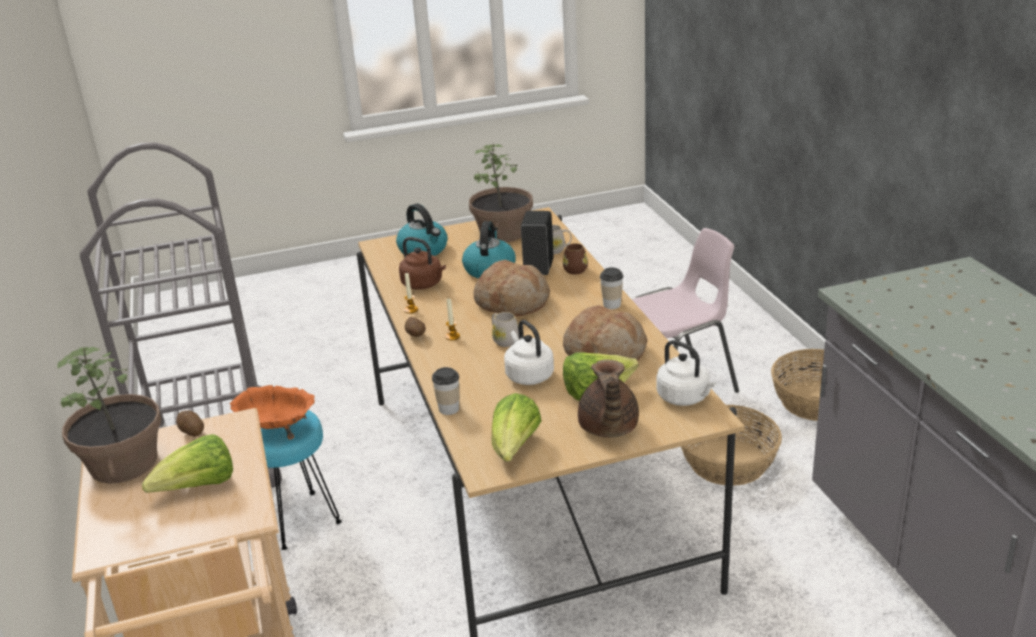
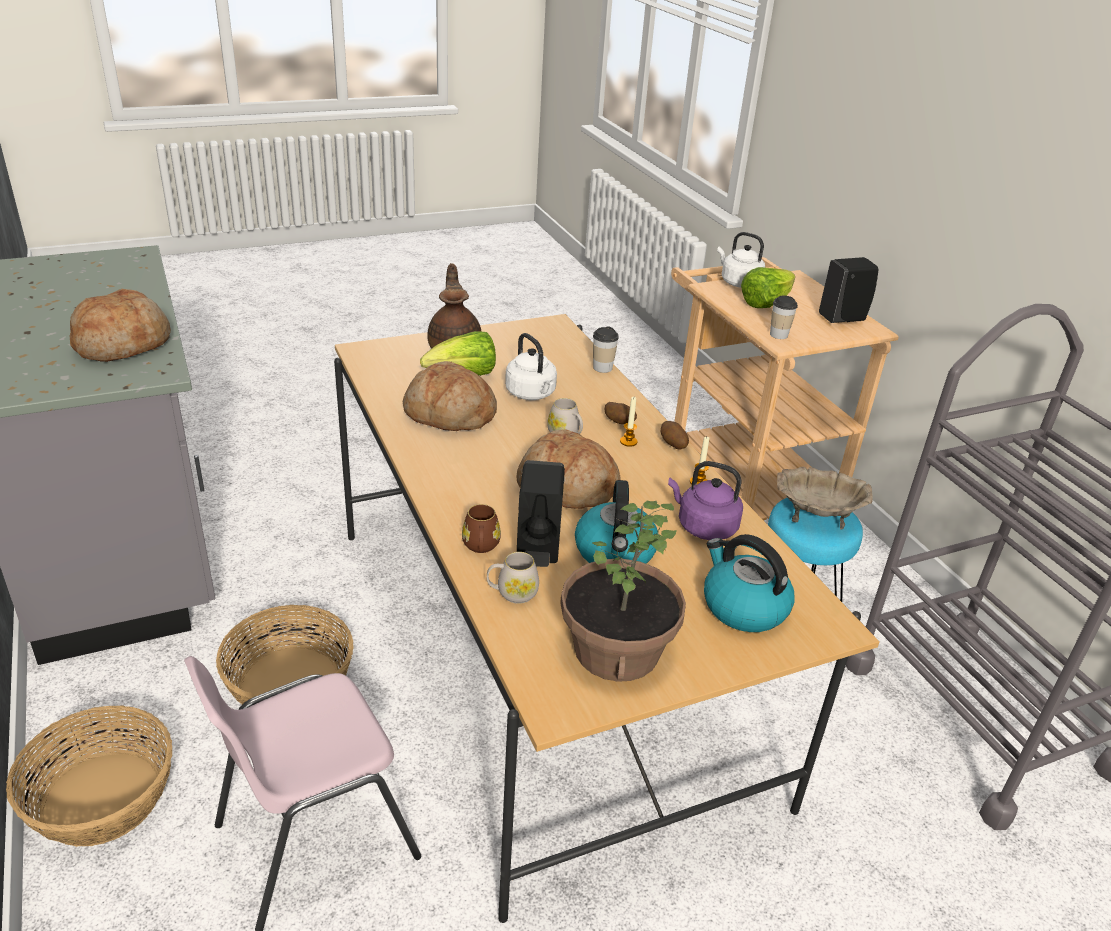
camera: 170 degrees right, 5 degrees up
potted plant [57,347,161,484] -> black soap dispenser [819,257,878,323]
potato [176,410,204,437] -> potato moved to [604,402,637,424]
orange bowl [230,385,315,440] -> beige bowl [777,467,873,530]
brown kettle [399,237,446,290] -> purple kettle [668,461,743,540]
lettuce [492,393,541,462] -> none
cup [600,268,623,309] -> cup moved to [770,296,798,339]
white kettle [657,340,717,406] -> white kettle moved to [717,232,765,288]
none -> bread [70,289,171,362]

